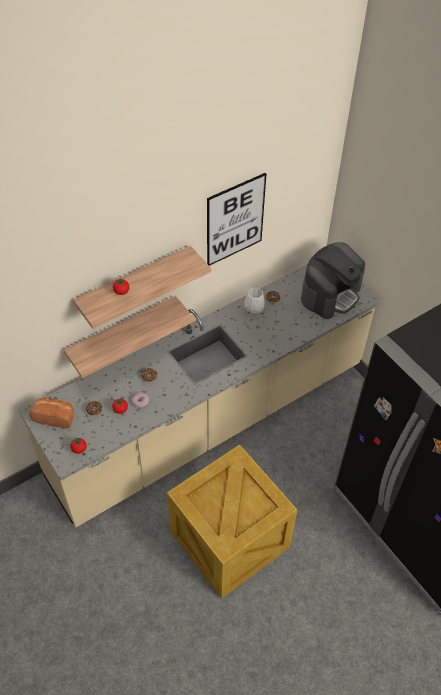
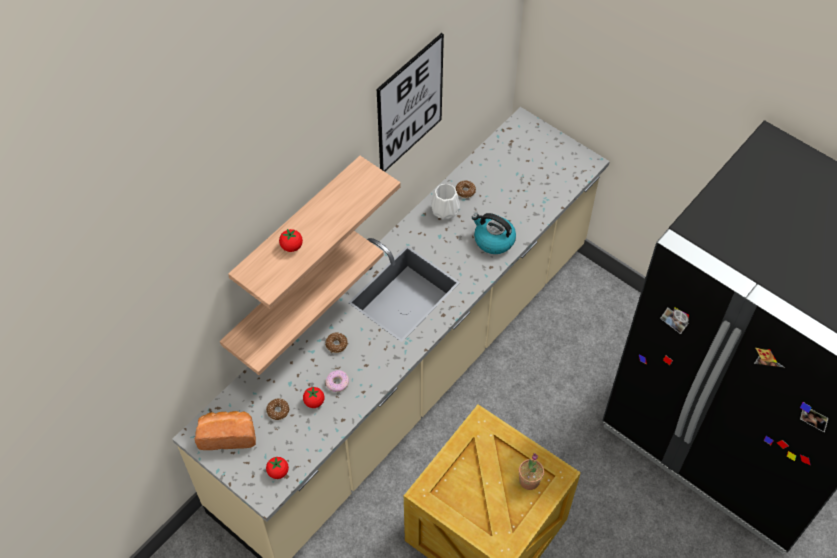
camera: 15 degrees left, 5 degrees up
coffee machine [301,242,365,319] -> none
none -> kettle [472,213,516,254]
none -> potted plant [519,453,544,490]

